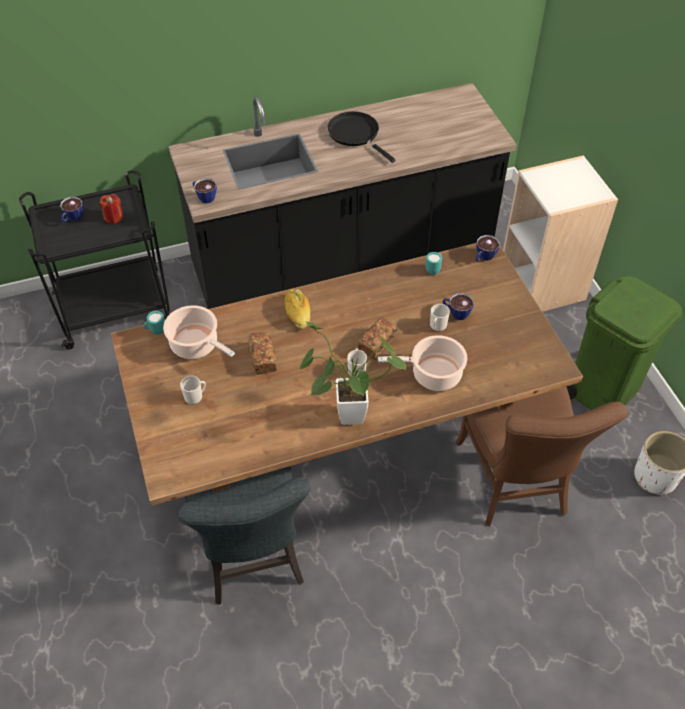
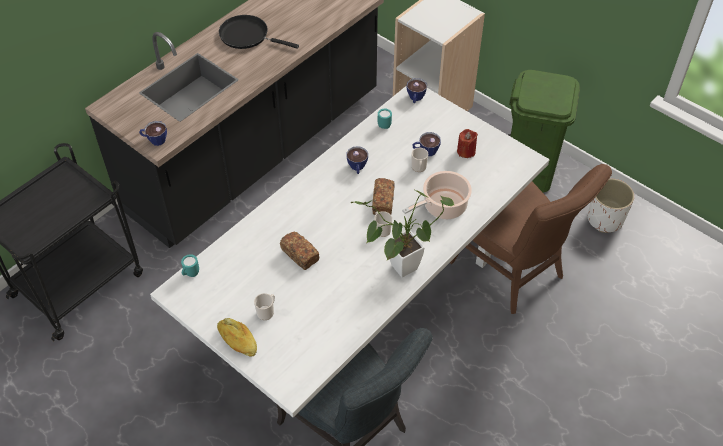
camera: 30 degrees left, 0 degrees up
cup [60,197,83,222] -> cup moved to [346,146,368,174]
red candle [100,194,123,223] -> red candle moved to [457,129,478,158]
brown dining table [111,243,583,506] -> white dining table [150,86,549,417]
cooking pot [163,305,235,359] -> none
bread [285,289,310,329] -> bread moved to [217,318,257,357]

